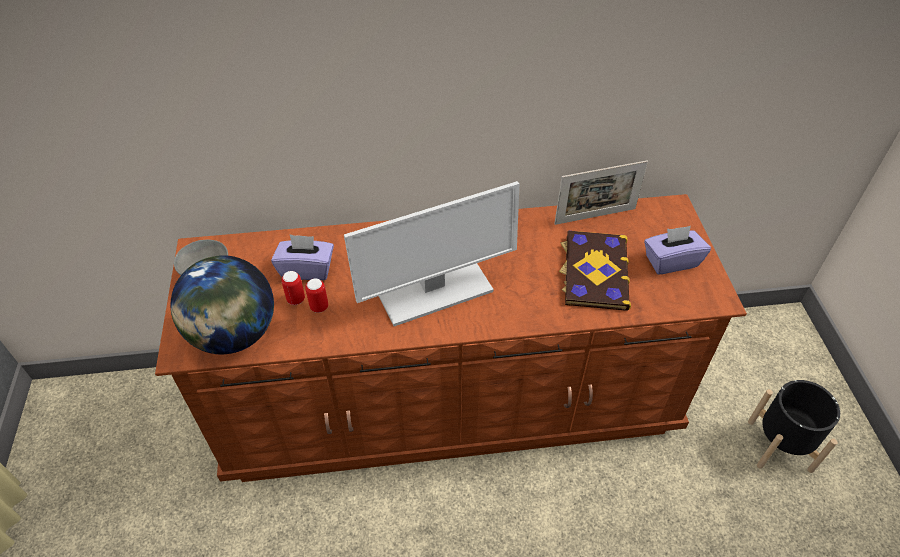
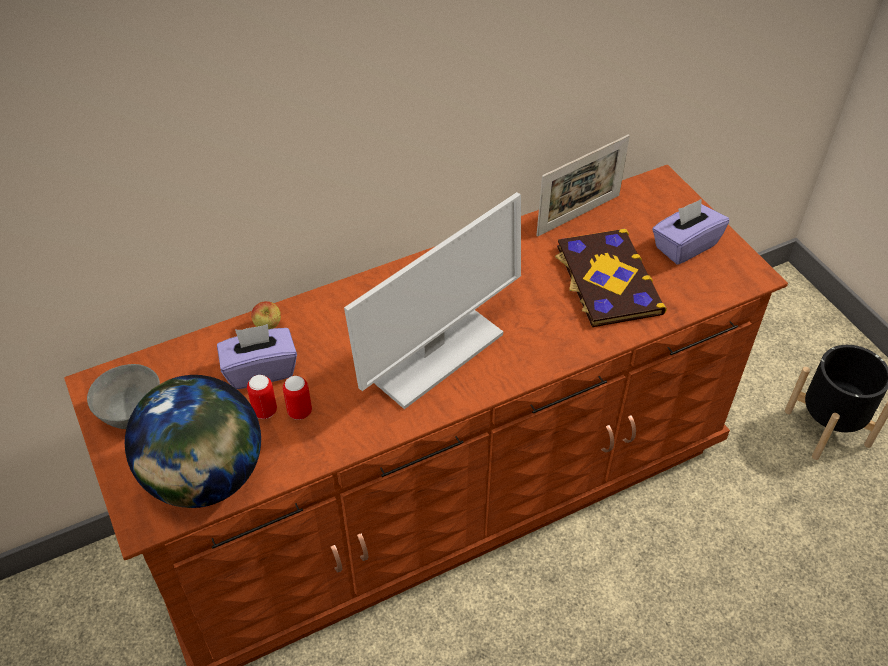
camera: 20 degrees left, 0 degrees up
none -> apple [251,301,281,329]

